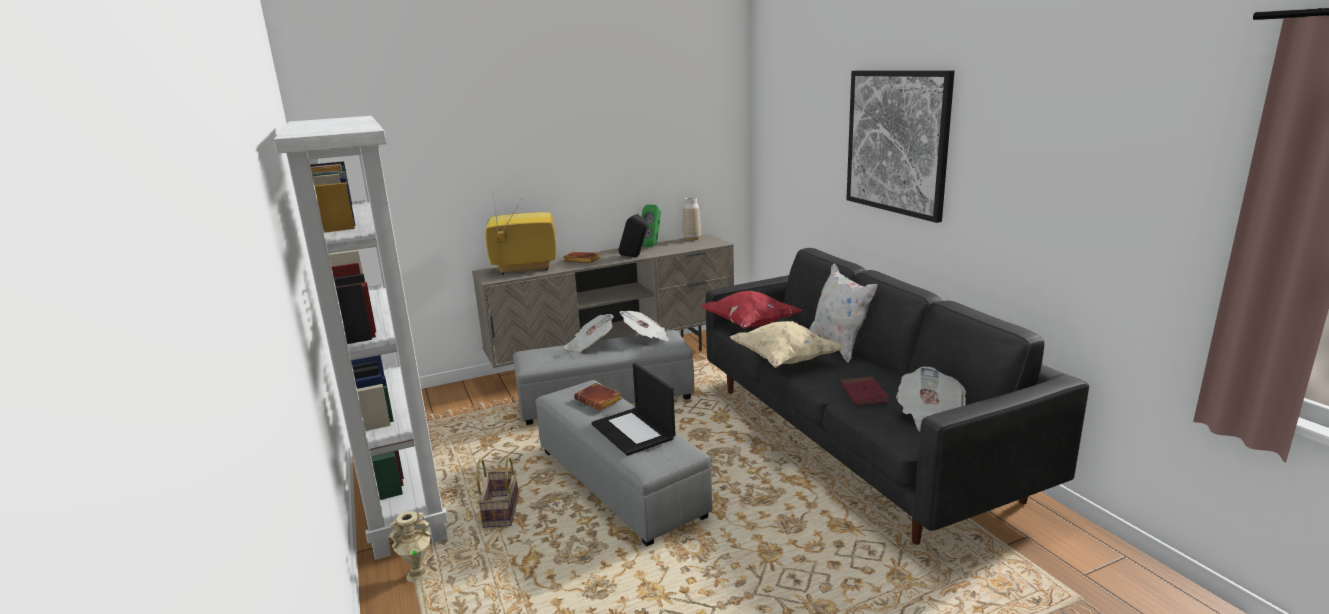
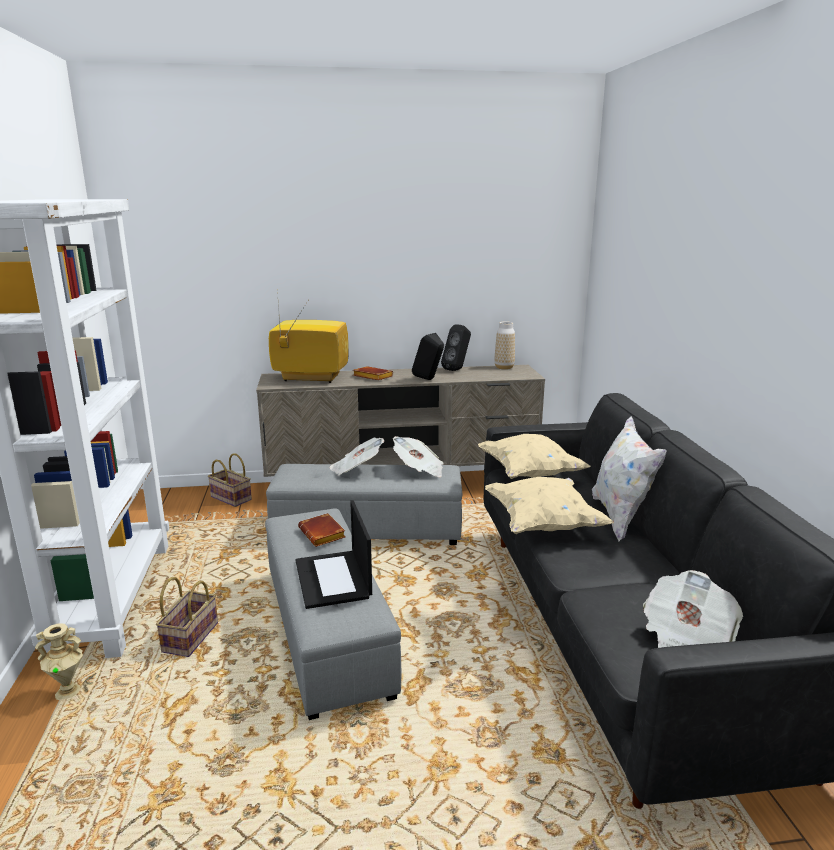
camera: 15 degrees right, 0 degrees up
green speaker [641,204,661,247] -> black speaker [441,324,471,371]
red pillow [701,291,802,329] -> beige pillow [478,434,590,479]
red book [840,377,889,405] -> none
picture [846,70,955,223] -> none
none -> basket [208,453,252,507]

